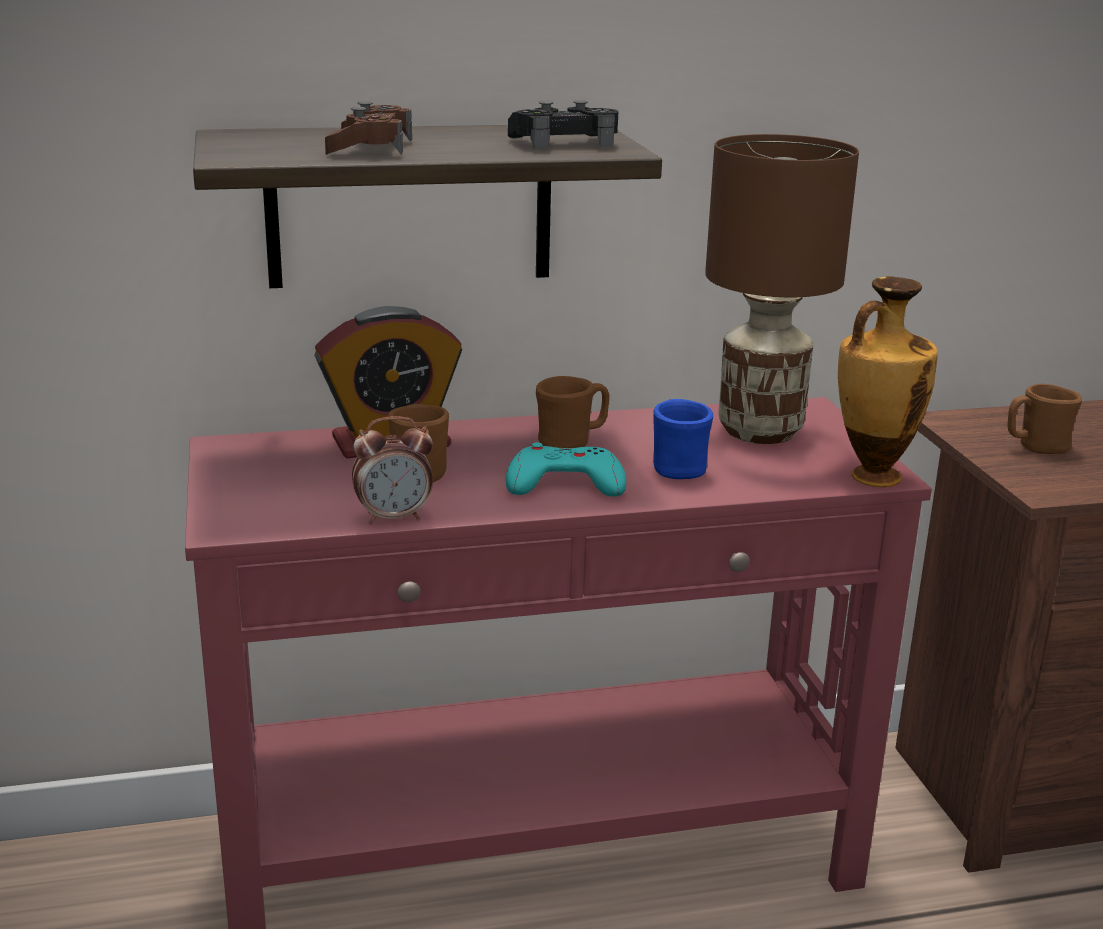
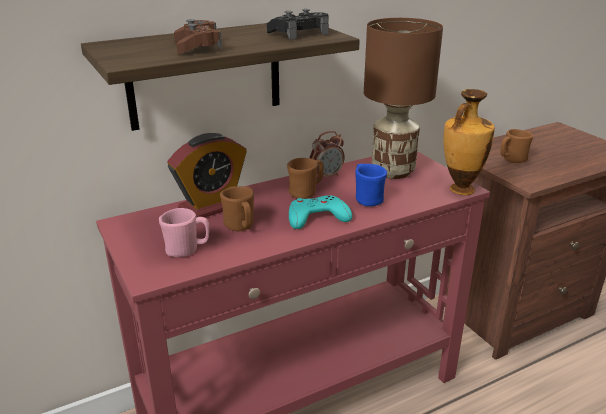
camera: 15 degrees left, 5 degrees up
alarm clock [352,416,433,524] -> alarm clock moved to [309,131,345,177]
none -> pink mug [159,208,209,257]

